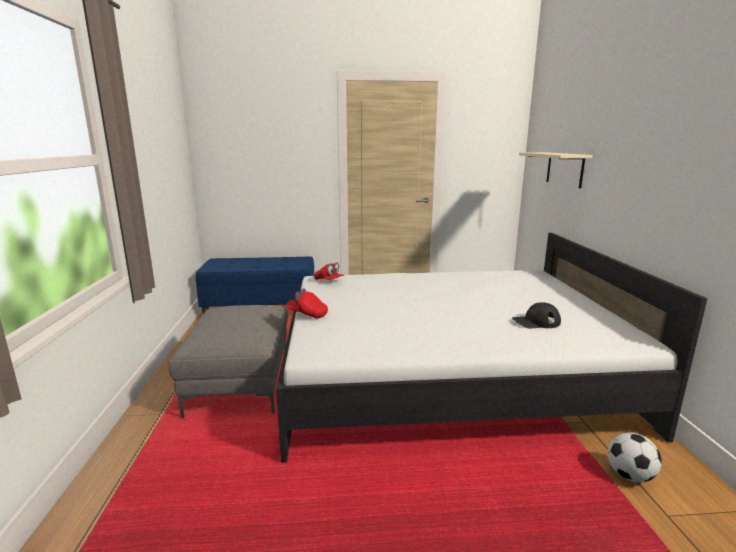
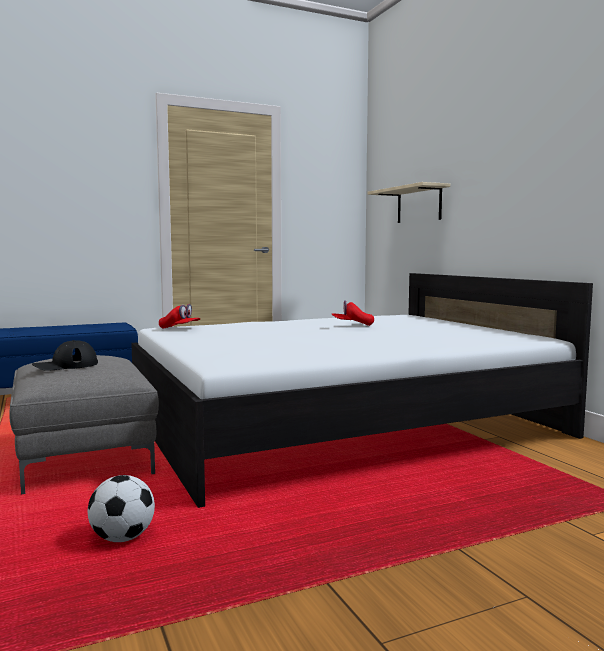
camera: 20 degrees left, 10 degrees down
red cap [287,288,328,318] -> red cap moved to [332,300,374,326]
black cap [512,302,561,328] -> black cap moved to [32,340,98,371]
football [608,433,662,483] -> football moved to [88,475,155,542]

